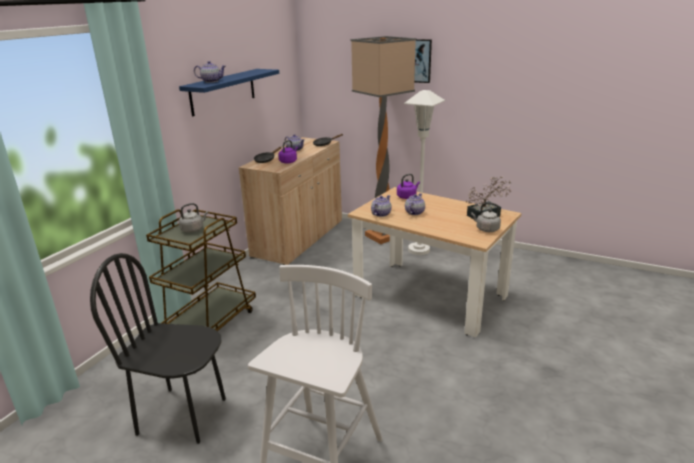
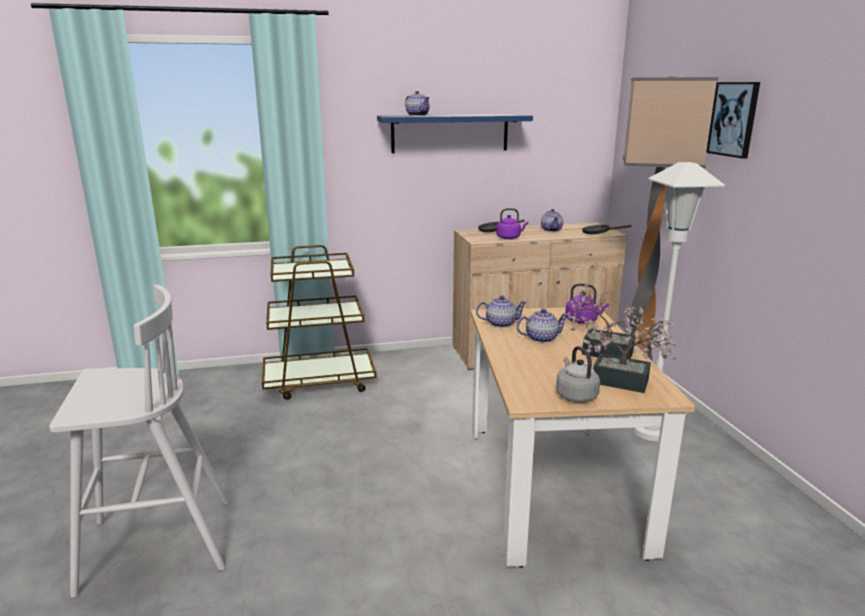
camera: 50 degrees right, 5 degrees down
black chair [90,253,226,444] -> none
grey kettle [179,203,208,233] -> none
none -> potted plant [568,284,650,359]

